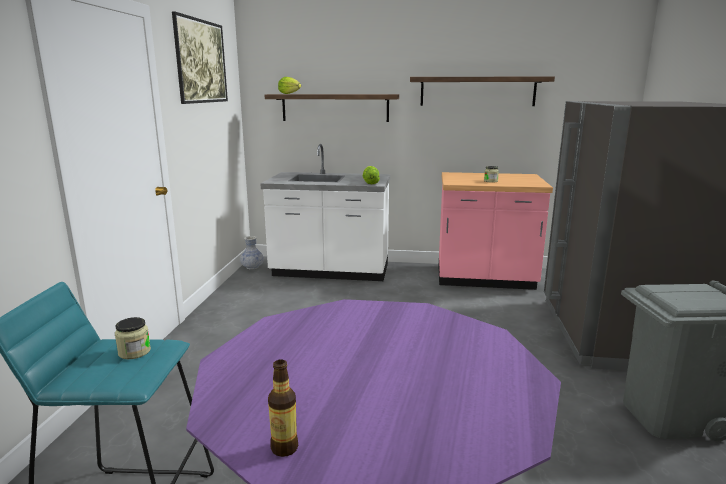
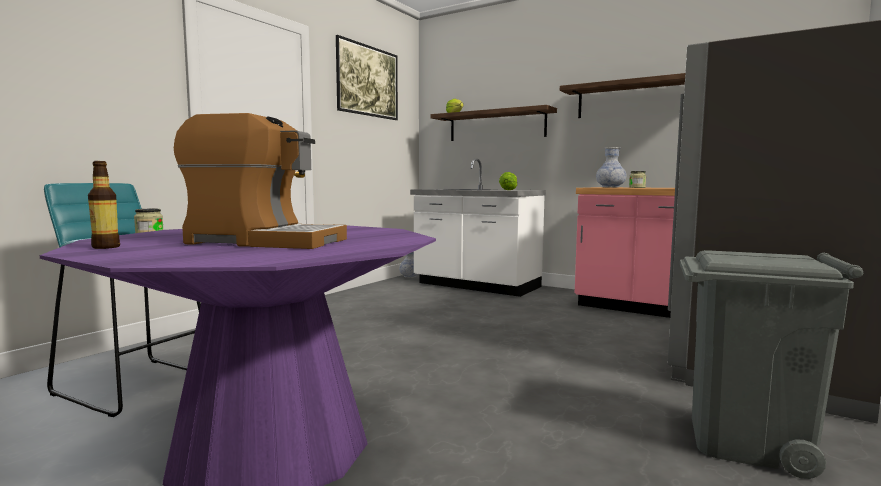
camera: 25 degrees right, 10 degrees down
none -> coffee machine [174,113,347,249]
none -> vase [596,147,627,188]

